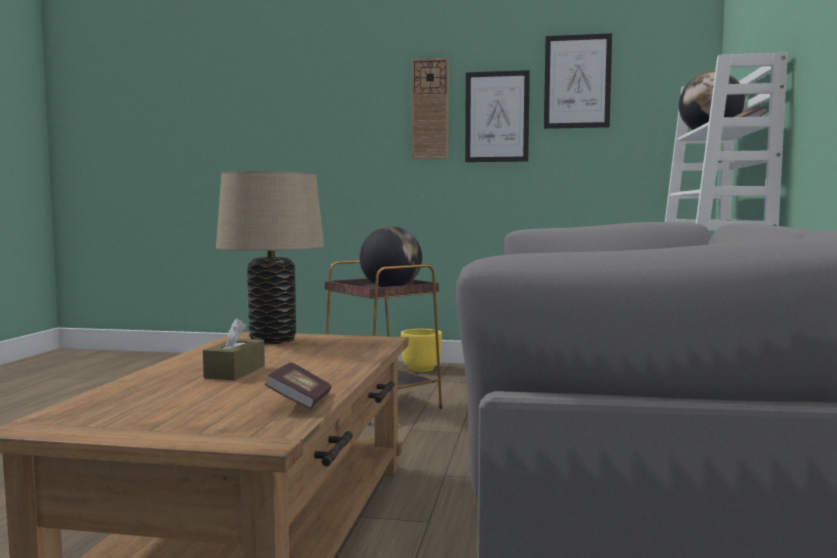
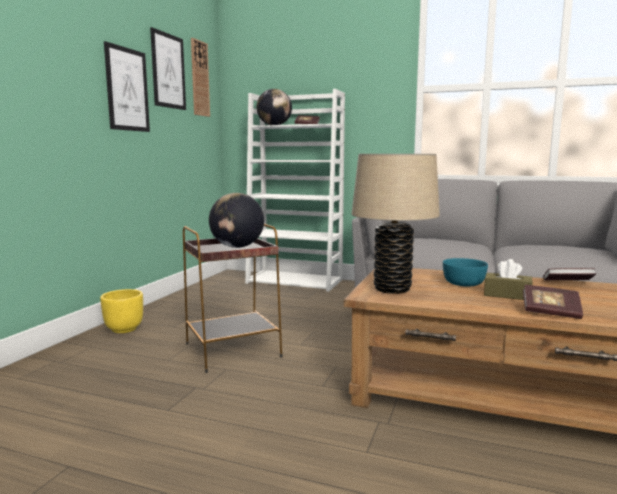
camera: 80 degrees left, 5 degrees up
wall clock [412,58,449,159] -> wall clock moved to [191,38,210,117]
none -> turquoise bowl [443,258,488,287]
none -> book [523,285,583,319]

